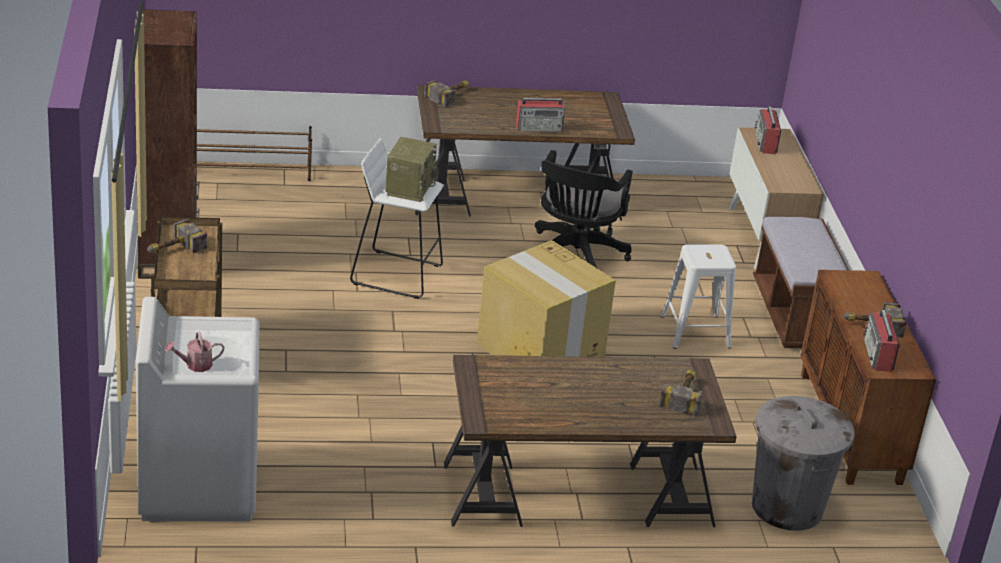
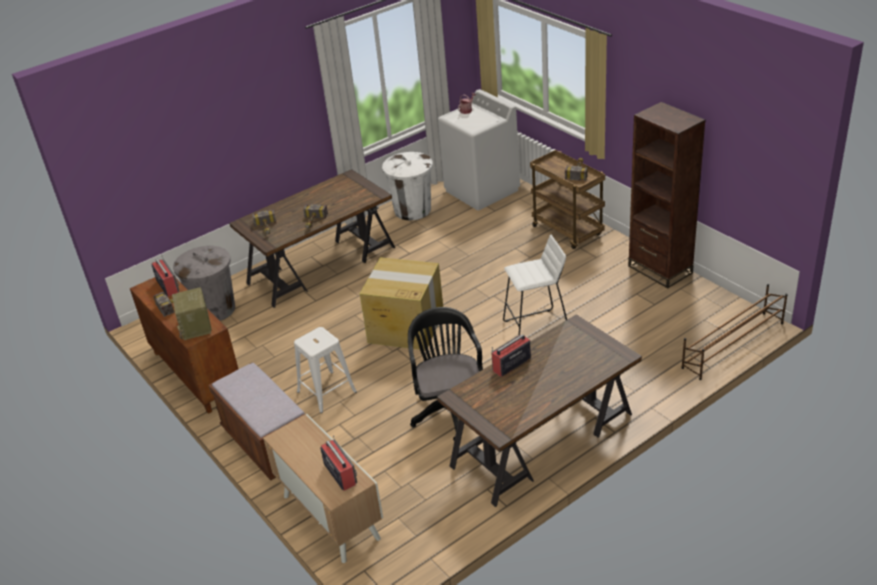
camera: 155 degrees right, 5 degrees up
radio [385,137,437,202] -> radio moved to [172,287,212,340]
hammer [424,80,469,107] -> hammer moved to [303,204,328,229]
none -> white trash can [382,152,433,220]

